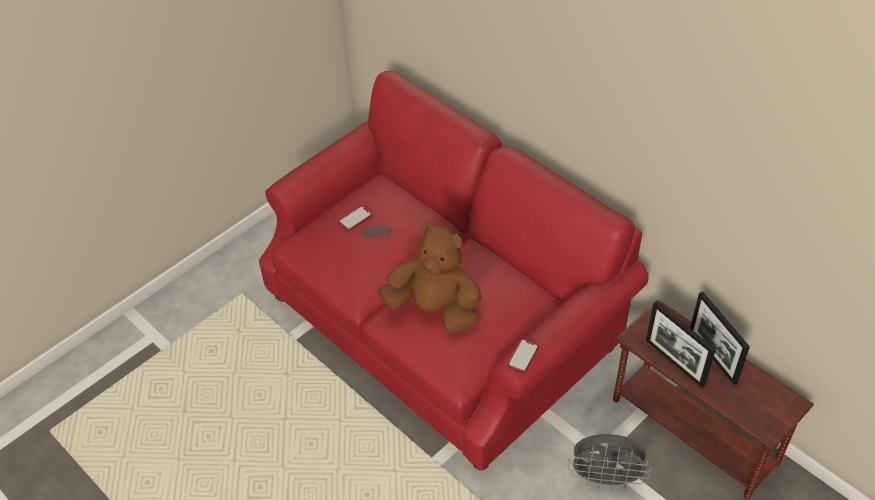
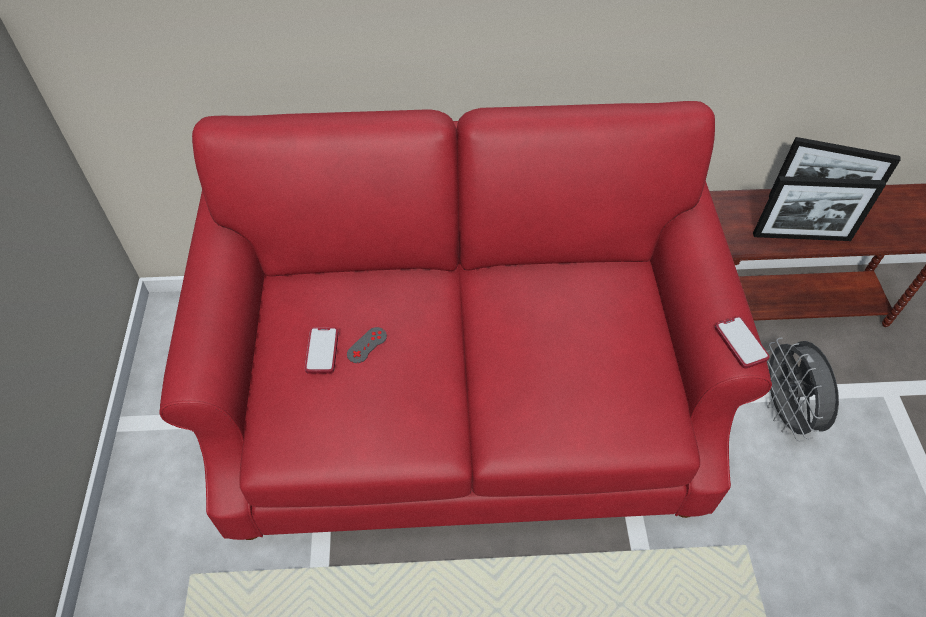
camera: 50 degrees left, 5 degrees up
brown plush toy [377,221,482,334] -> none
grey fan [568,434,651,491] -> grey fan turned 120 degrees clockwise [767,338,839,442]

